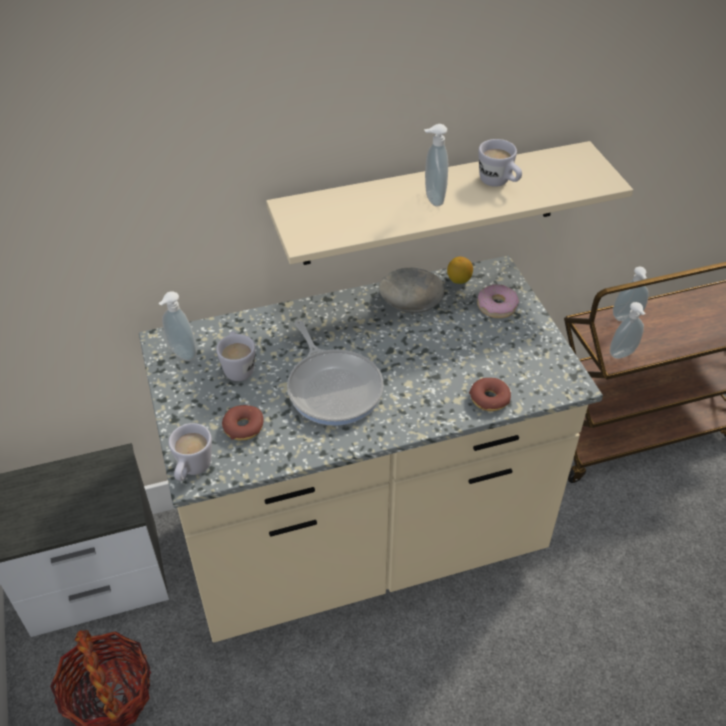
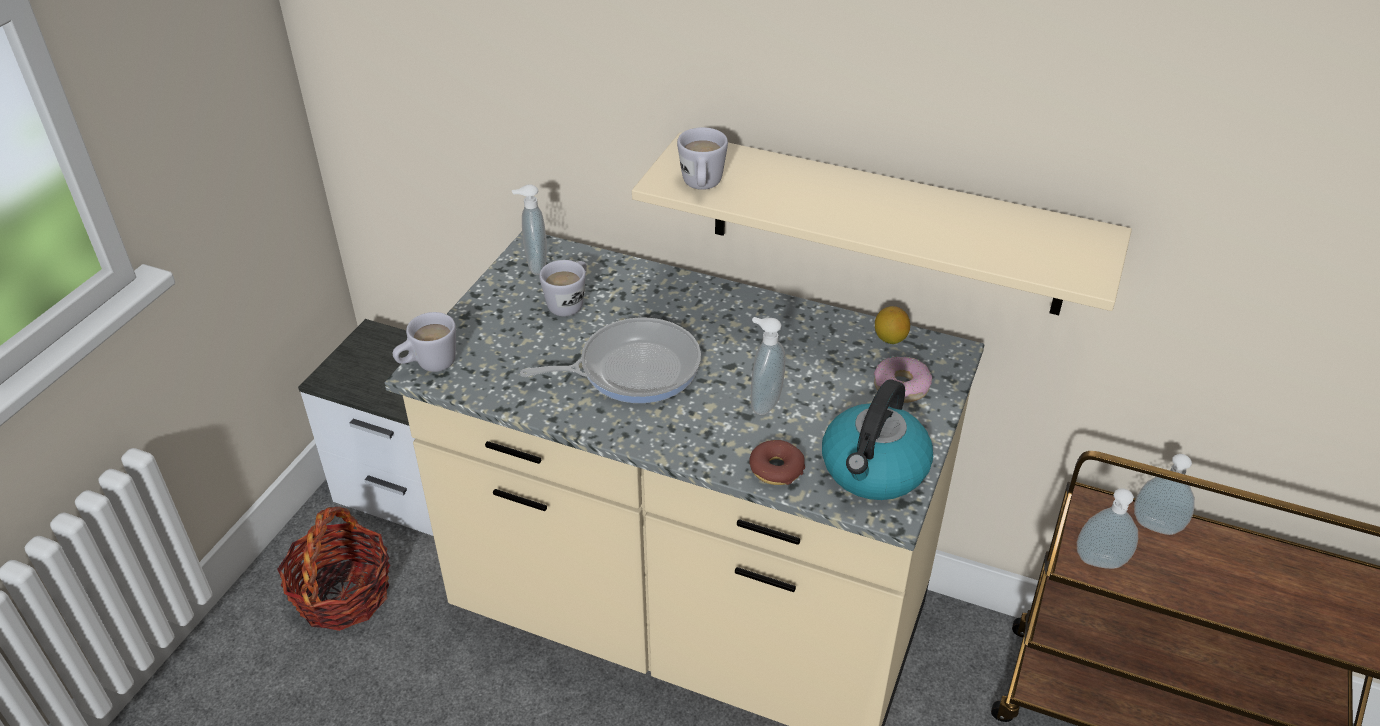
camera: 40 degrees right, 5 degrees down
donut [222,405,264,440] -> none
frying pan [287,320,384,426] -> frying pan turned 120 degrees counterclockwise [520,318,701,403]
grey bowl [379,267,444,315] -> none
soap dispenser [424,124,448,207] -> soap dispenser moved to [751,317,785,415]
white mug [478,139,522,187] -> white mug moved to [677,127,728,190]
none -> kettle [822,379,933,500]

